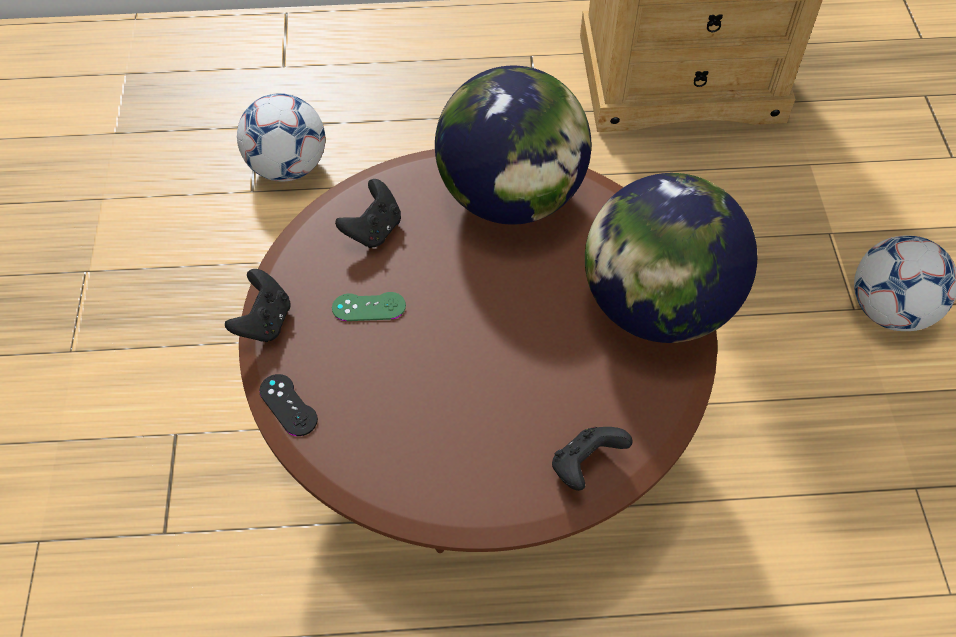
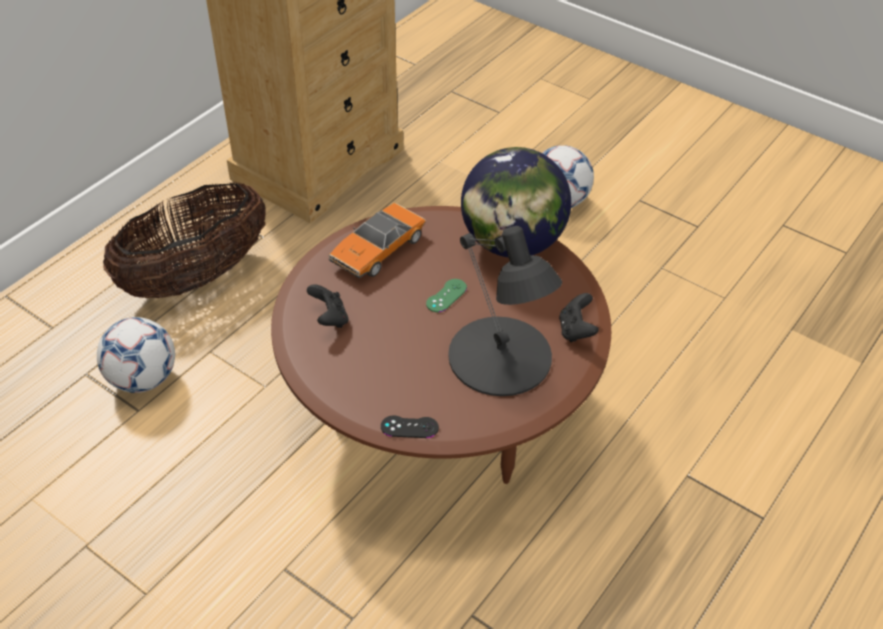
camera: 50 degrees left, 10 degrees down
black game controller [225,269,291,342] -> none
green game controller [332,292,406,321] -> green game controller moved to [426,279,467,312]
globe [435,65,591,225] -> toy car [329,203,426,278]
none -> basket [103,182,266,298]
none -> black table lamp [448,226,562,396]

